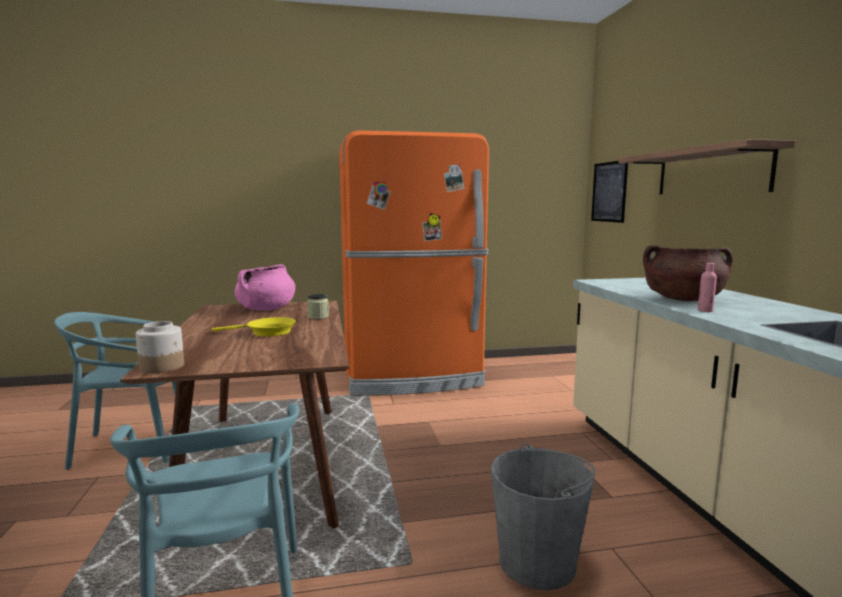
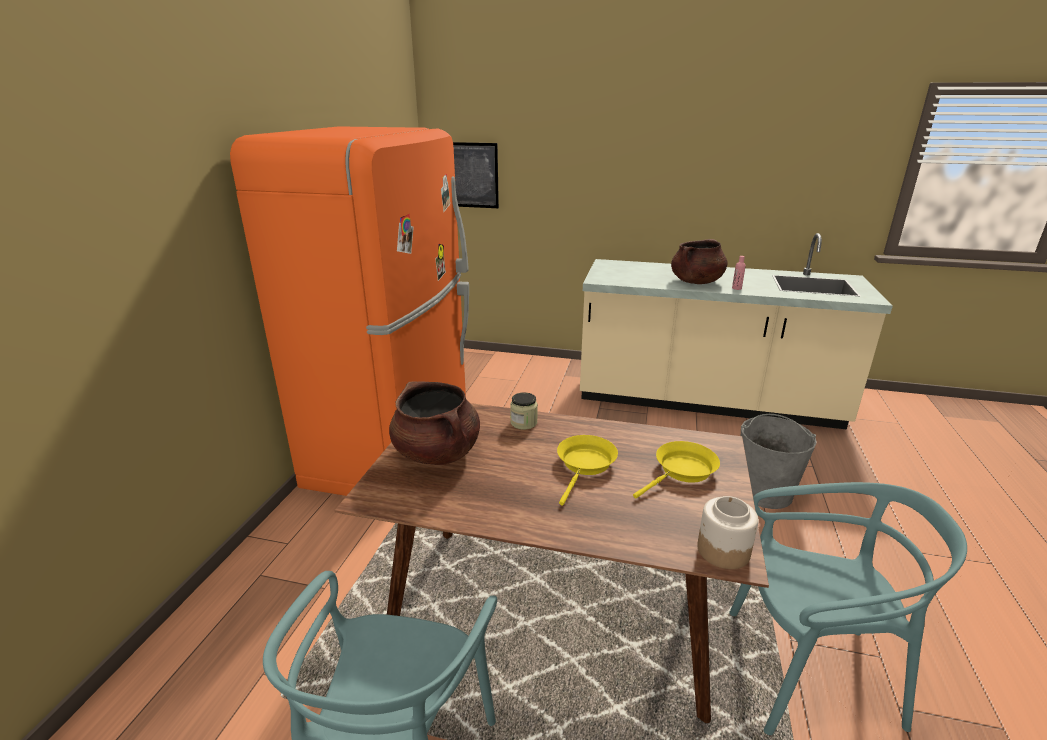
camera: 65 degrees left, 15 degrees up
pink cooking pot [235,264,295,311] -> brown cooking pot [389,381,480,465]
shelf [619,139,795,195] -> none
none -> yellow frying pan [633,441,720,499]

